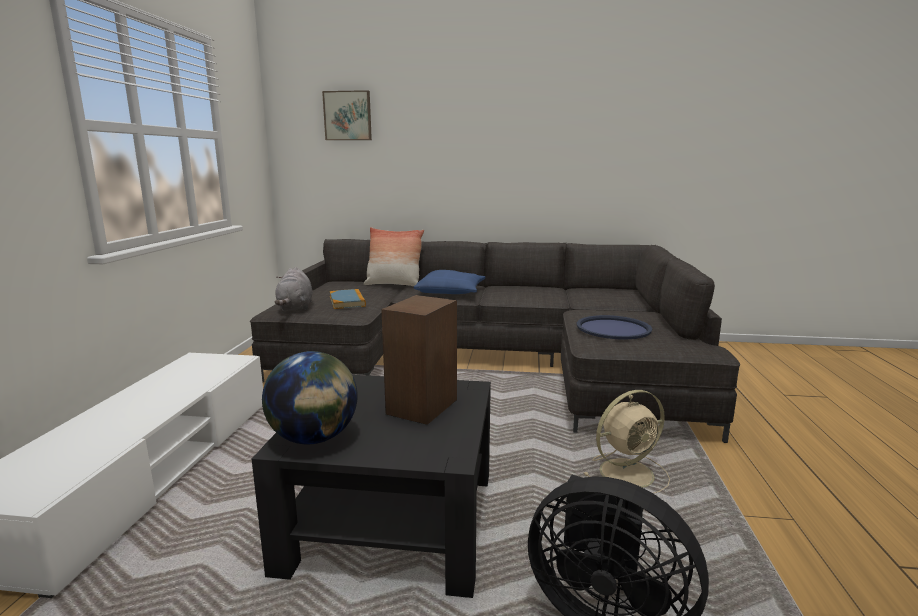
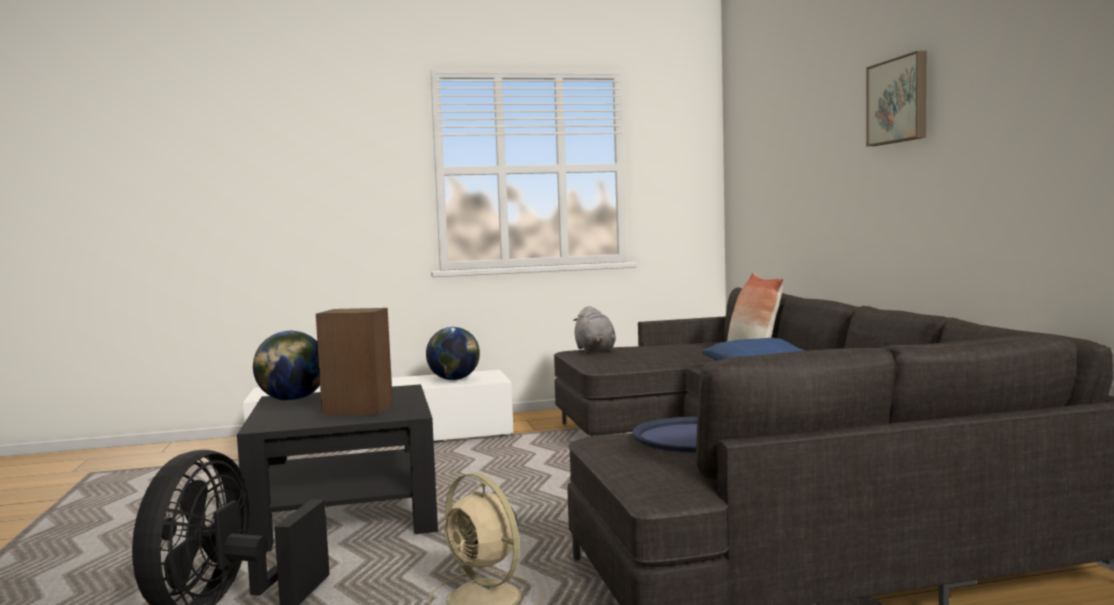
camera: 70 degrees right, 10 degrees down
grey plush toy [275,267,312,311] -> grey plush toy turned 75 degrees counterclockwise [573,306,616,353]
picture [322,90,372,140] -> picture moved to [866,51,927,146]
book [329,289,366,309] -> none
none -> globe [426,327,480,380]

